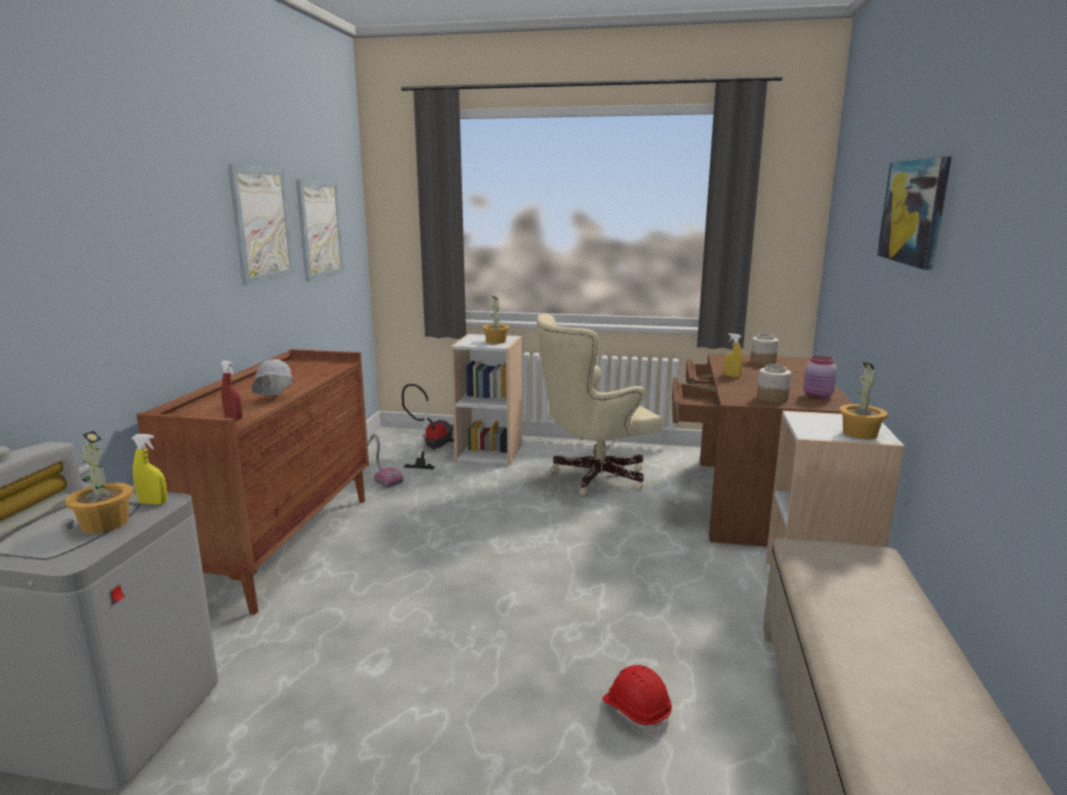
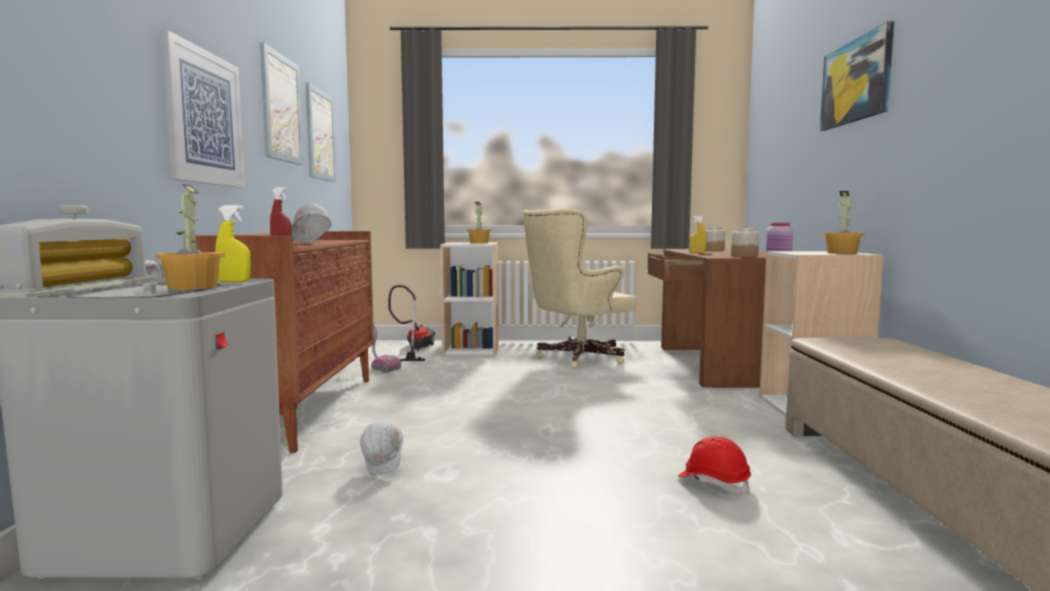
camera: 10 degrees left, 10 degrees down
none -> picture [161,30,245,188]
none -> white hard hat [360,421,403,476]

